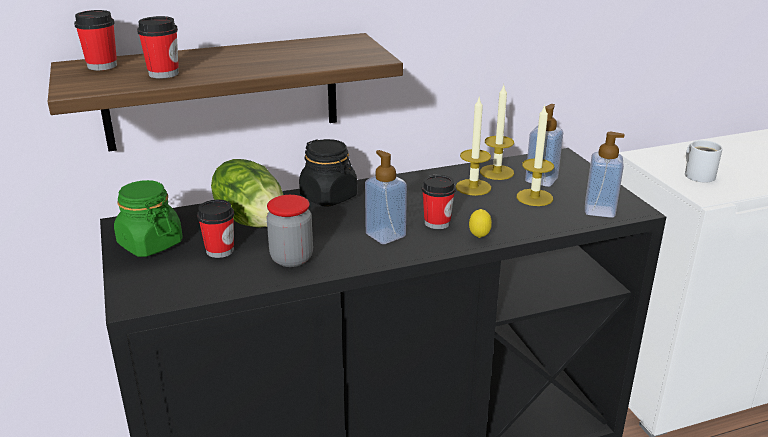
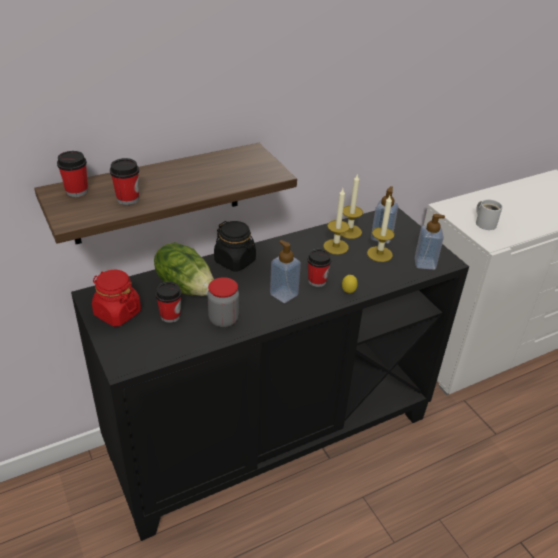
camera: 10 degrees left, 10 degrees up
green jar [114,180,183,257] -> red jar [92,270,141,327]

